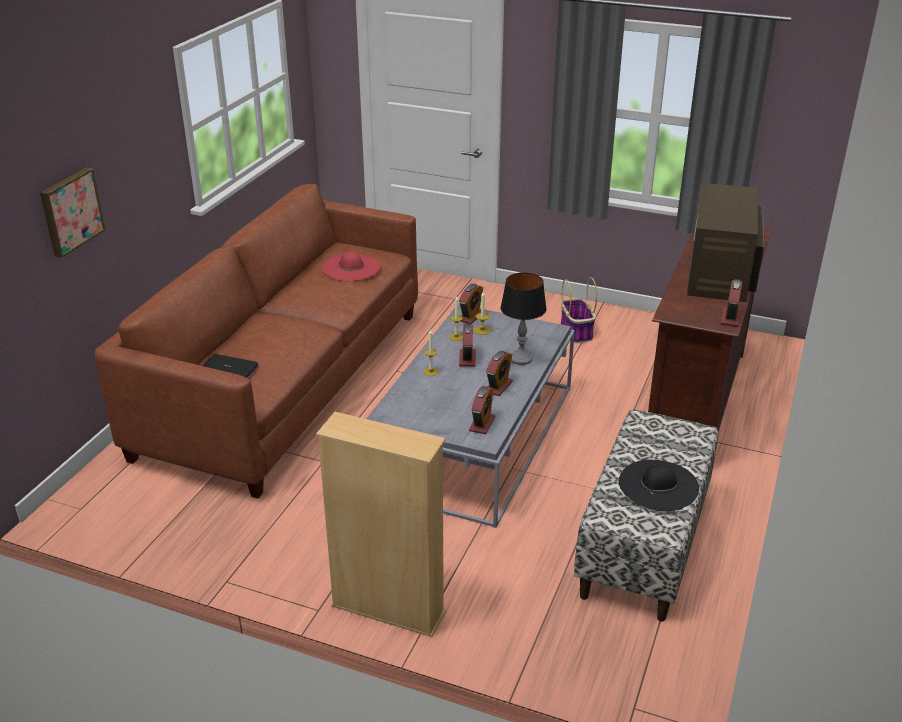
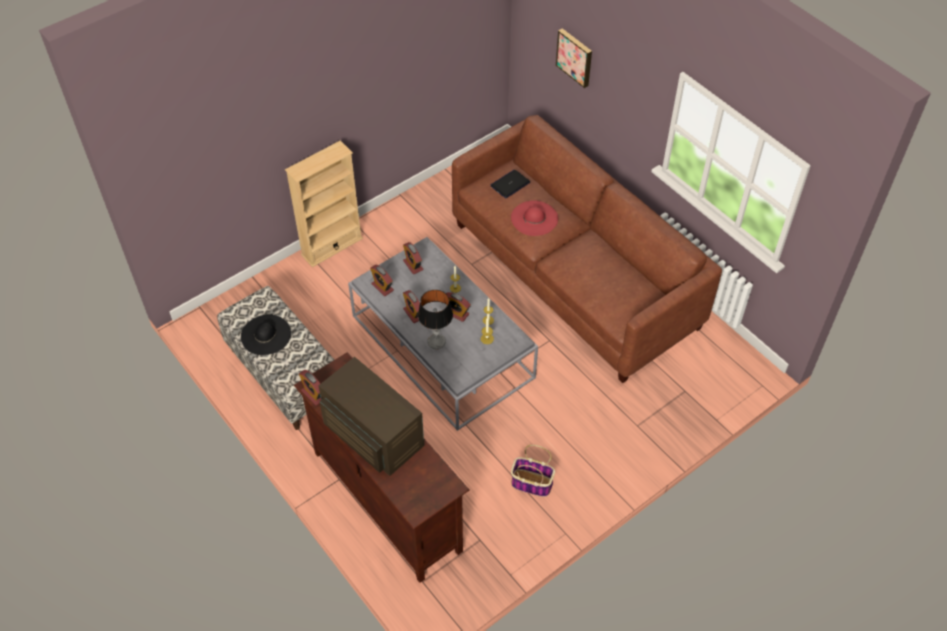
camera: 120 degrees right, 20 degrees up
red hat [322,251,381,281] -> red hat moved to [511,200,558,236]
alarm clock [459,283,483,324] -> alarm clock moved to [403,242,423,274]

